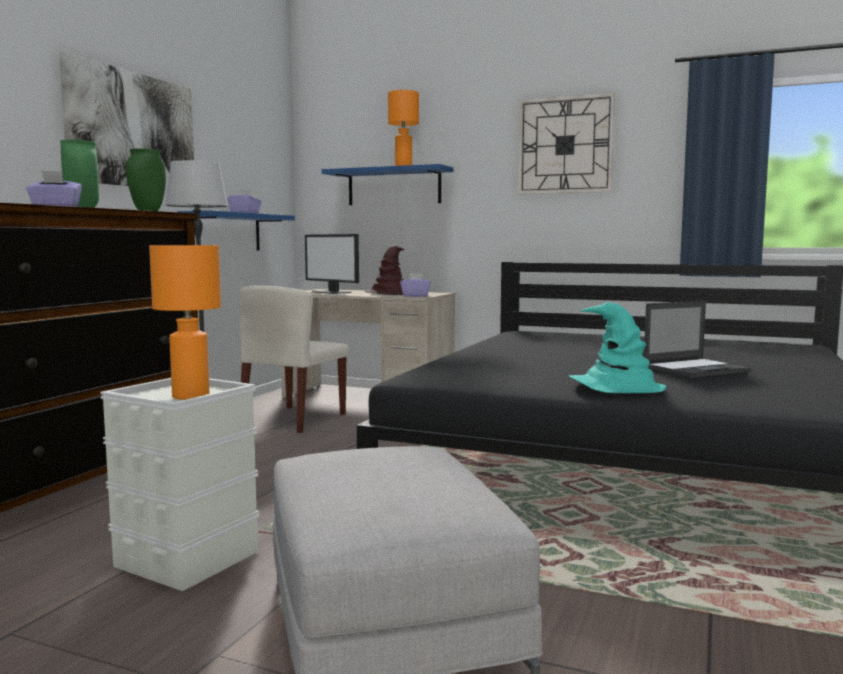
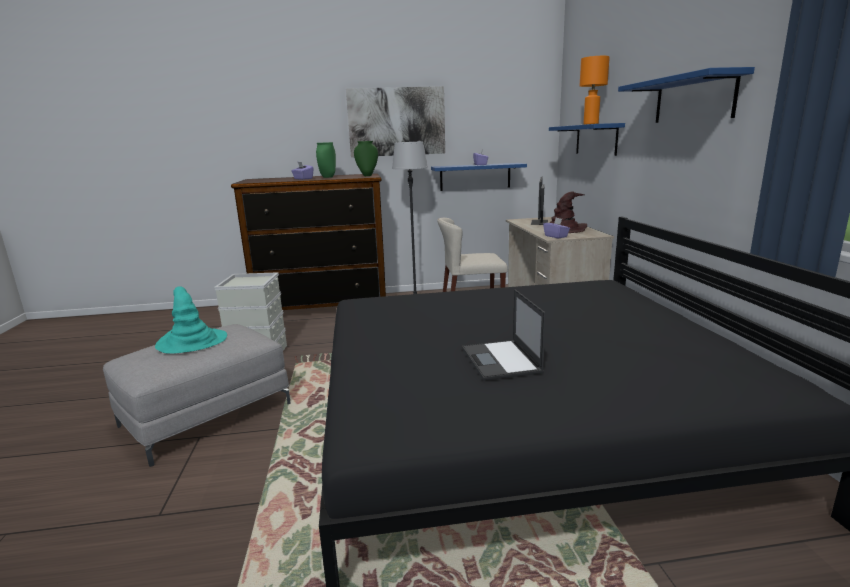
camera: 60 degrees right, 10 degrees up
orange table lamp [149,245,221,400] -> none
wall clock [518,93,615,194] -> blue shelf [618,67,755,123]
turquoise hat [568,302,666,393] -> turquoise hat moved to [155,286,227,354]
laptop [644,301,751,378] -> laptop turned 45 degrees clockwise [462,289,546,381]

